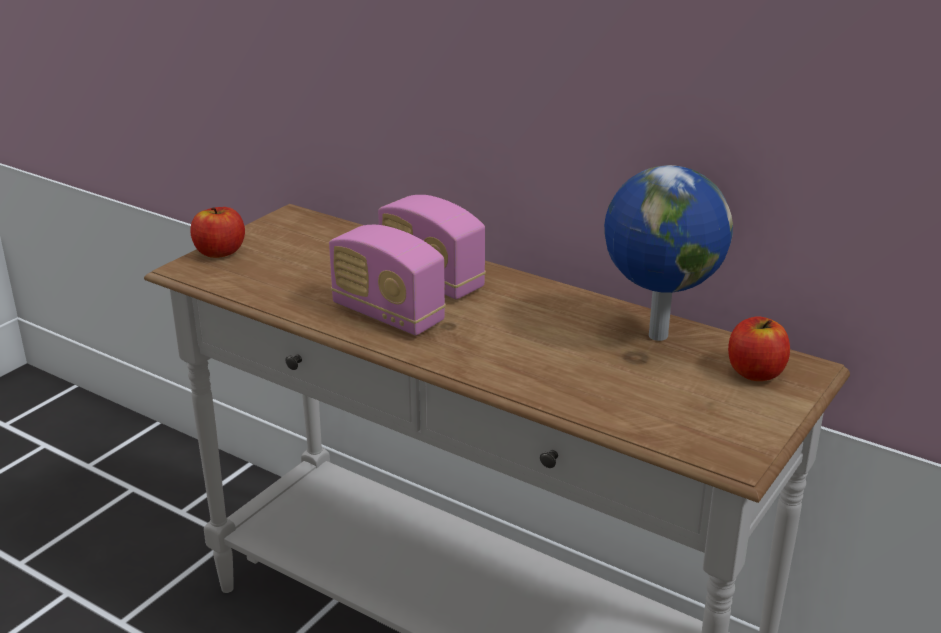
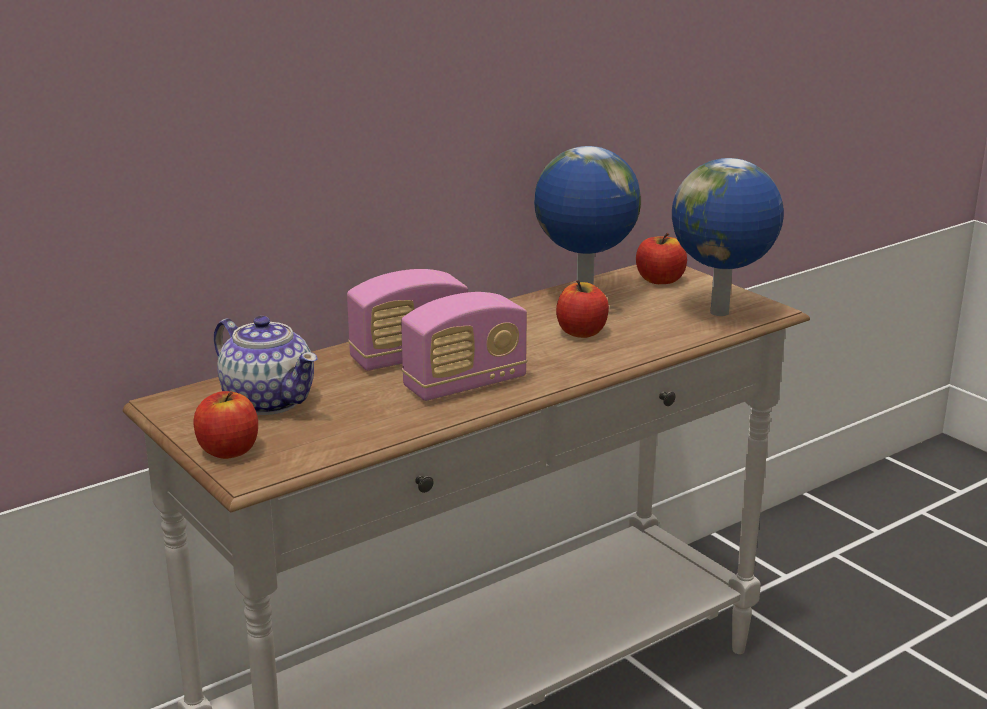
camera: 70 degrees left, 5 degrees down
none -> teapot [214,316,318,415]
none -> apple [556,280,609,338]
none -> globe [672,158,784,316]

